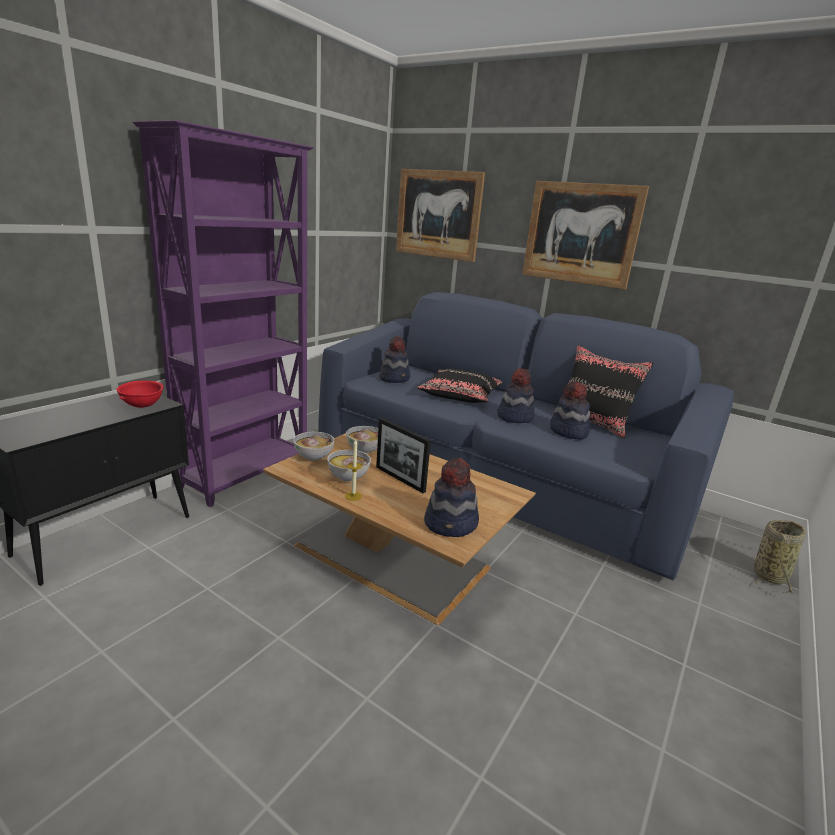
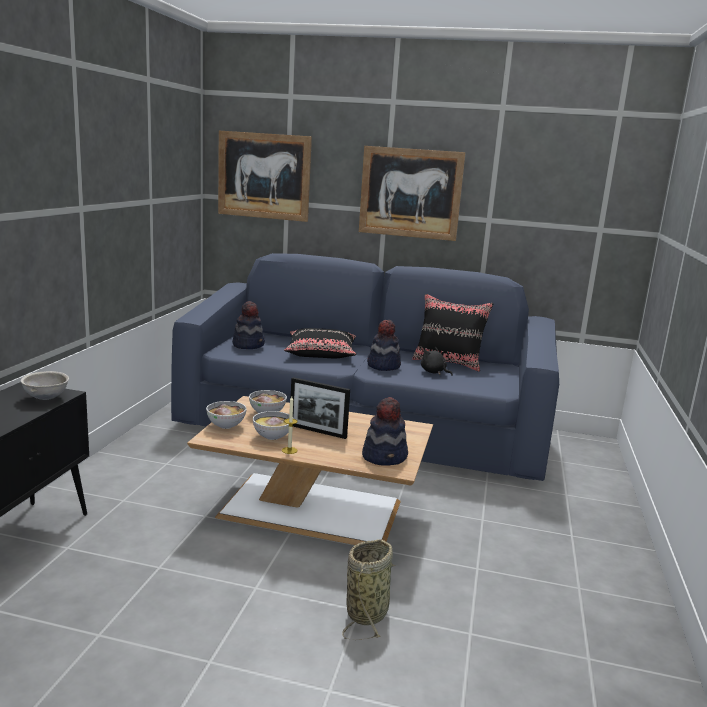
camera: 20 degrees left, 5 degrees down
red bowl [116,381,163,408] -> grey bowl [21,371,69,400]
purple bookcase [133,120,314,507] -> none
hat [550,381,590,440] -> black plush toy [421,347,453,376]
basket [754,520,806,594] -> basket moved to [342,539,395,640]

